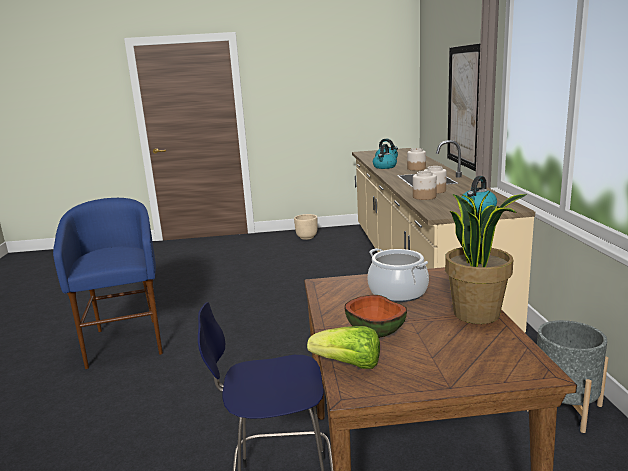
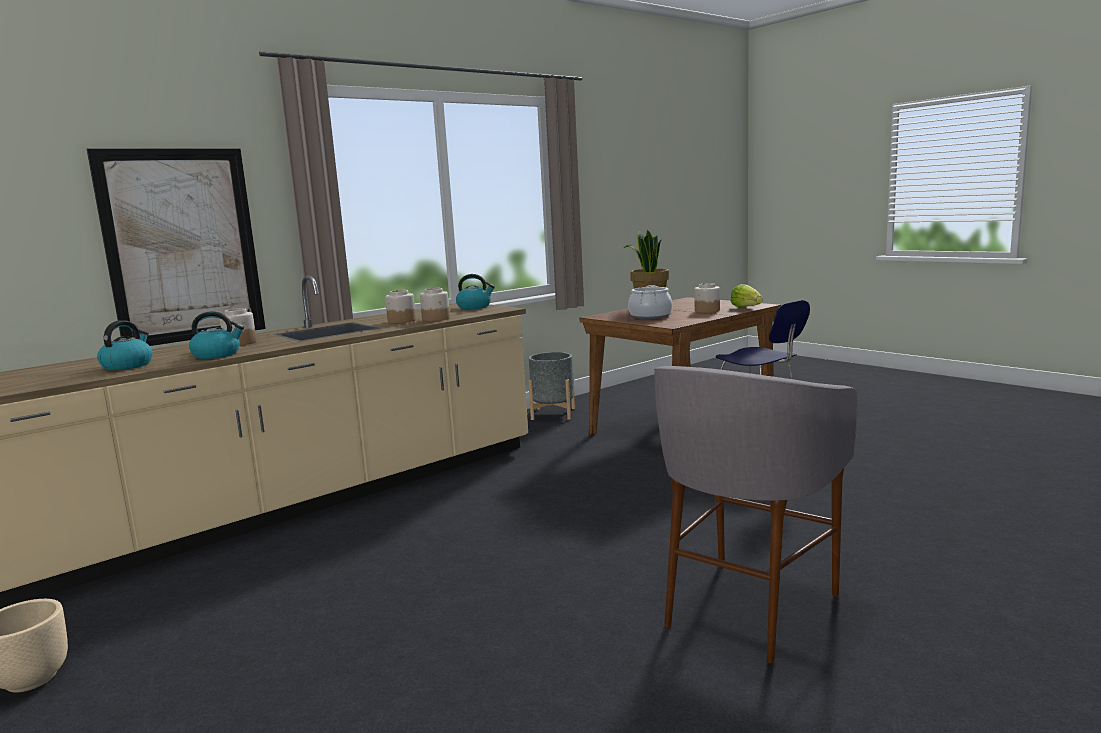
camera: 125 degrees left, 5 degrees down
blue stool [53,198,163,369] -> grey stool [654,366,858,663]
bowl [344,295,407,338] -> jar [694,283,720,313]

